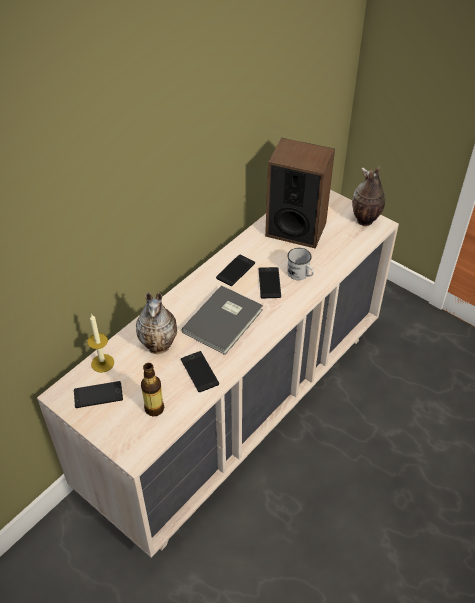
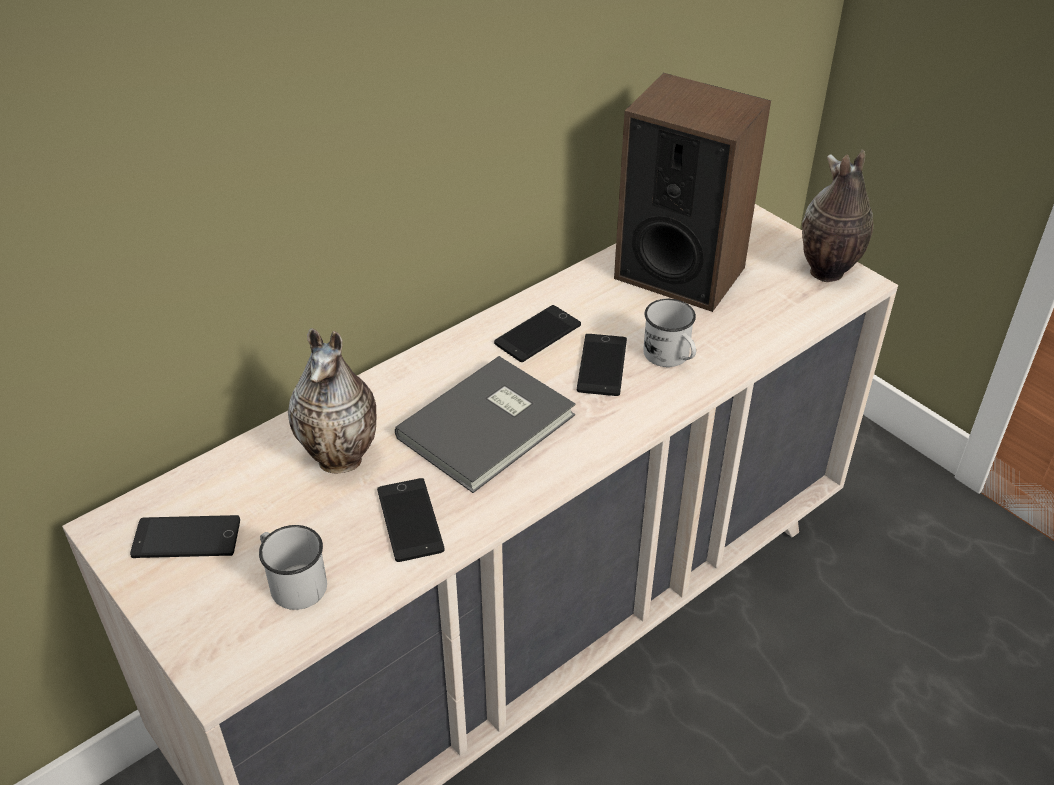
camera: 10 degrees right, 5 degrees down
candle [88,315,114,373] -> none
bottle [141,363,164,417] -> white mug [259,525,327,610]

